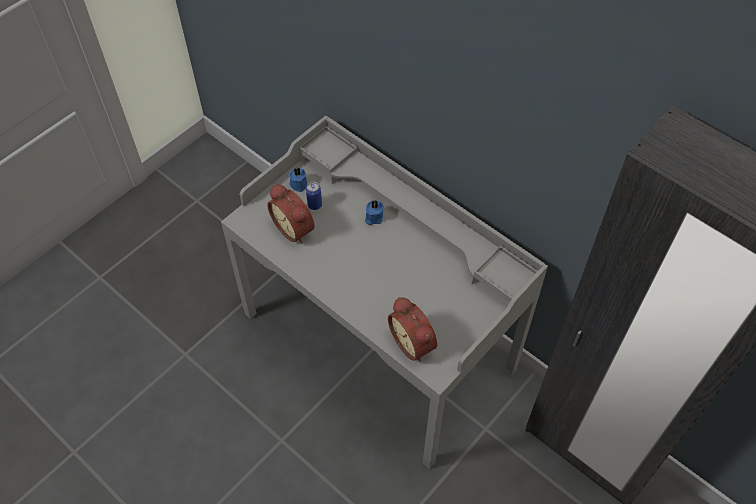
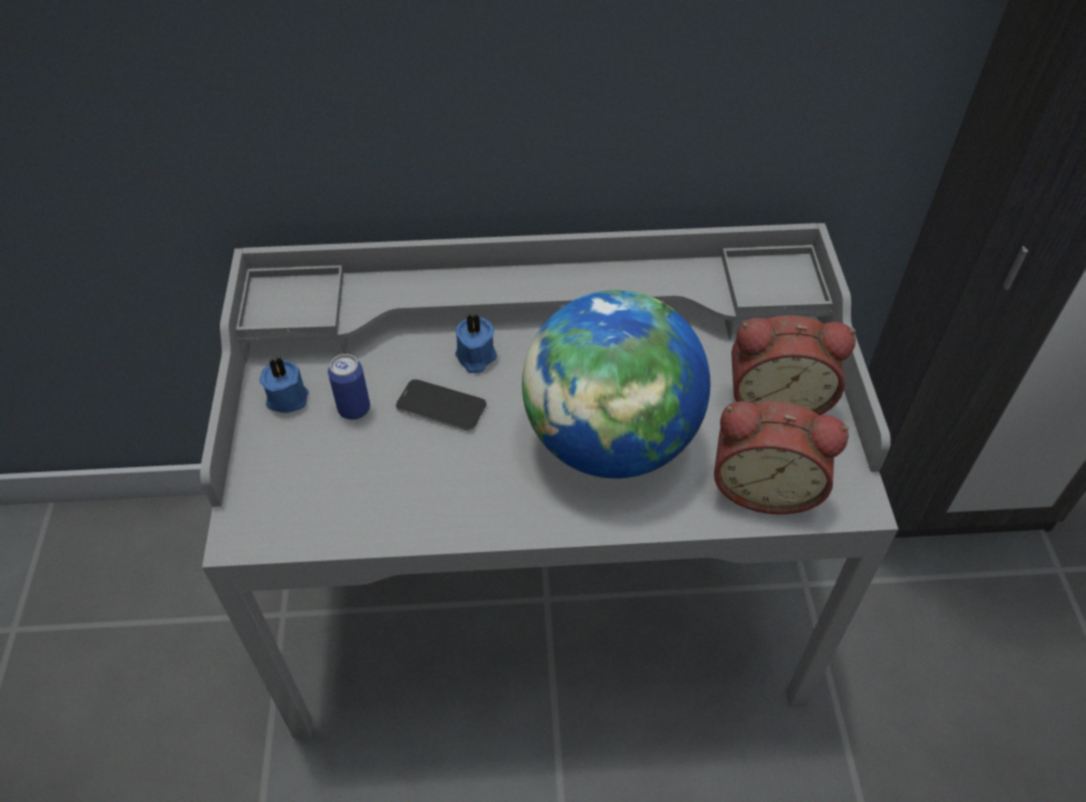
camera: 45 degrees left, 5 degrees down
alarm clock [267,184,315,244] -> alarm clock moved to [731,315,856,415]
none -> phone [396,379,487,432]
none -> globe [522,290,710,478]

